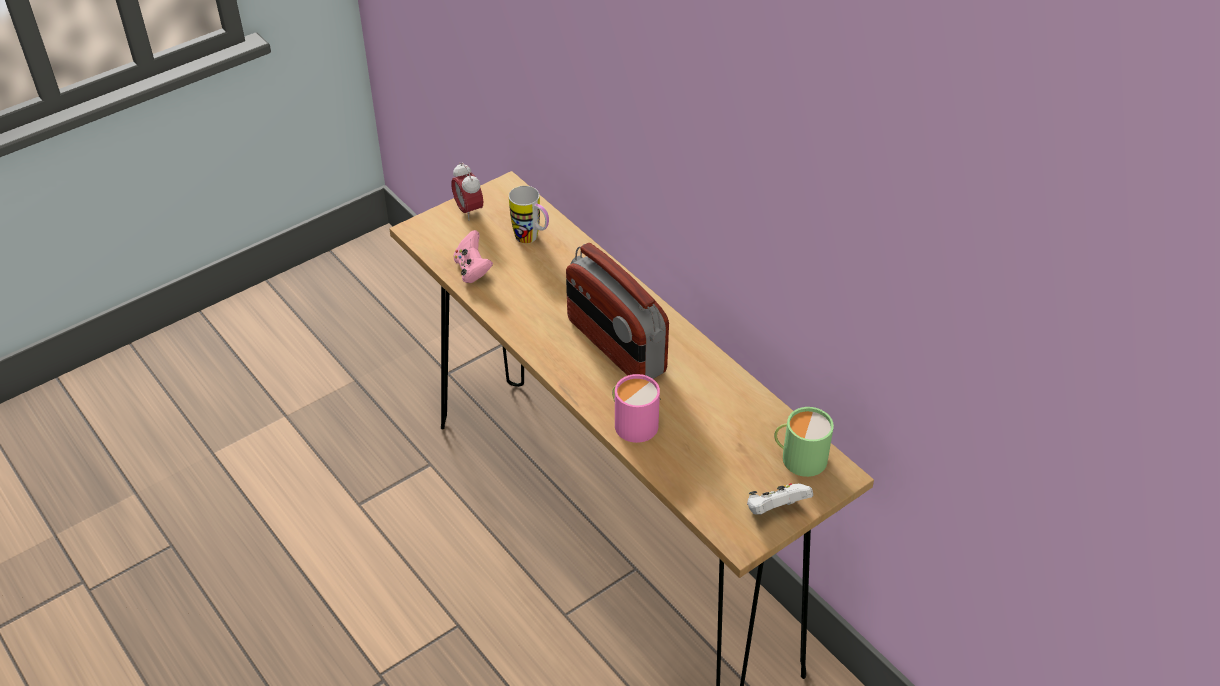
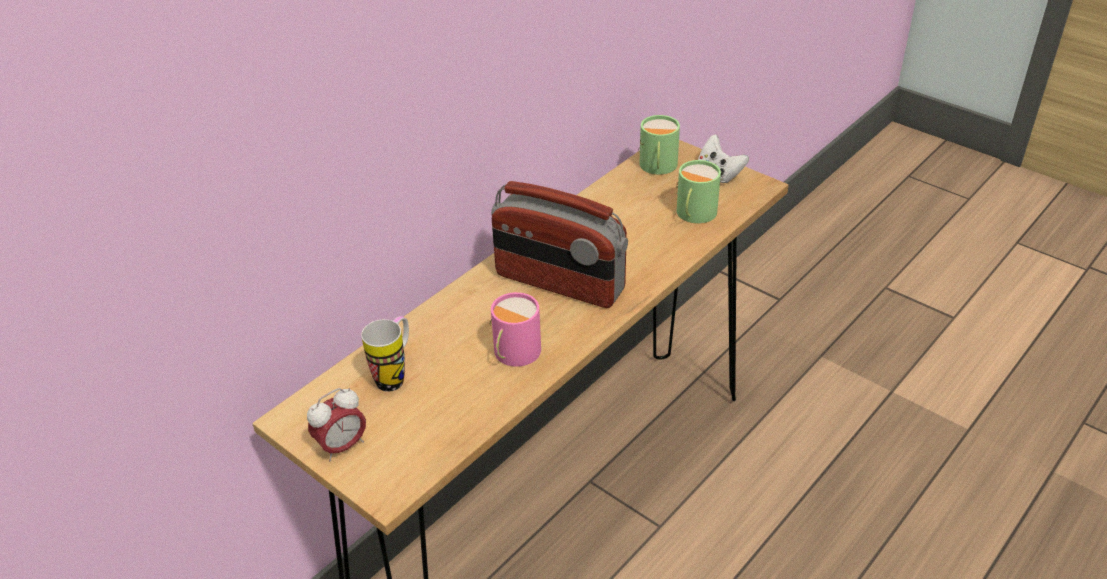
camera: 100 degrees left, 5 degrees down
pink game controller [453,230,493,283] -> none
radio [566,243,669,379] -> radio turned 75 degrees clockwise [491,181,628,308]
pink mug [612,374,661,443] -> pink mug moved to [490,292,541,367]
none -> green mug [676,160,721,224]

